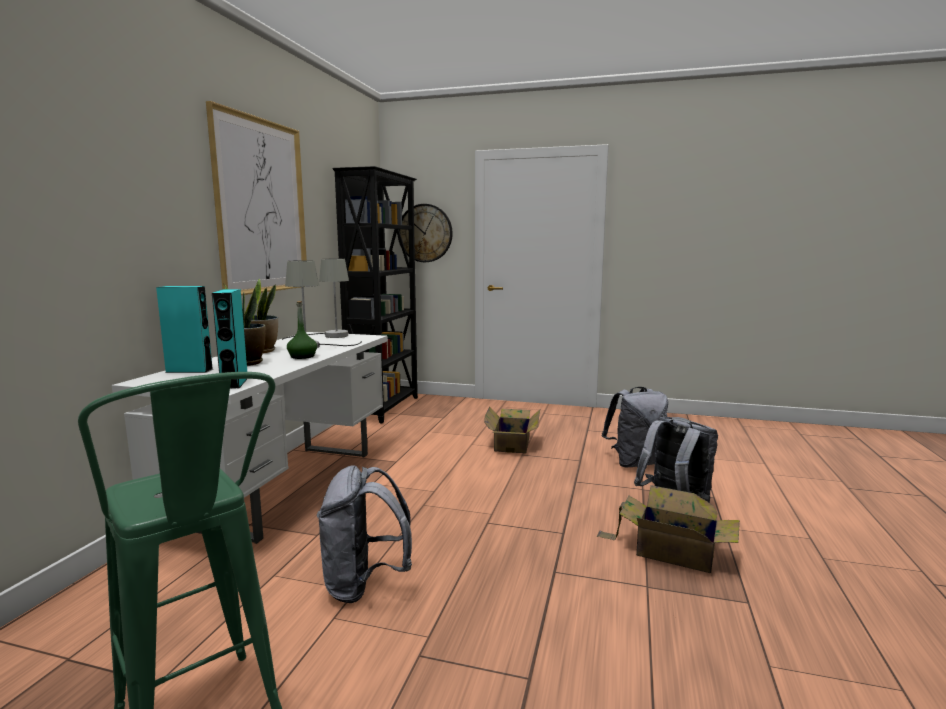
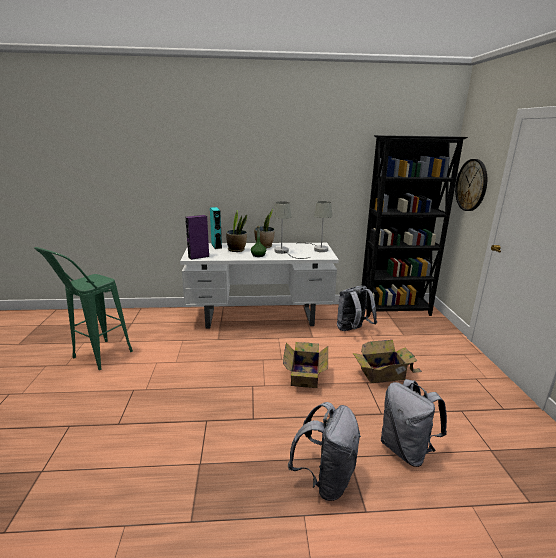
camera: 70 degrees right, 10 degrees up
picture [206,101,307,295] -> none
turquoise speaker [212,289,247,389] -> purple speaker [185,215,209,260]
grey backpack [317,465,412,603] -> grey backpack moved to [337,286,377,331]
cardboard box [597,485,740,573] -> cardboard box moved to [283,342,328,388]

